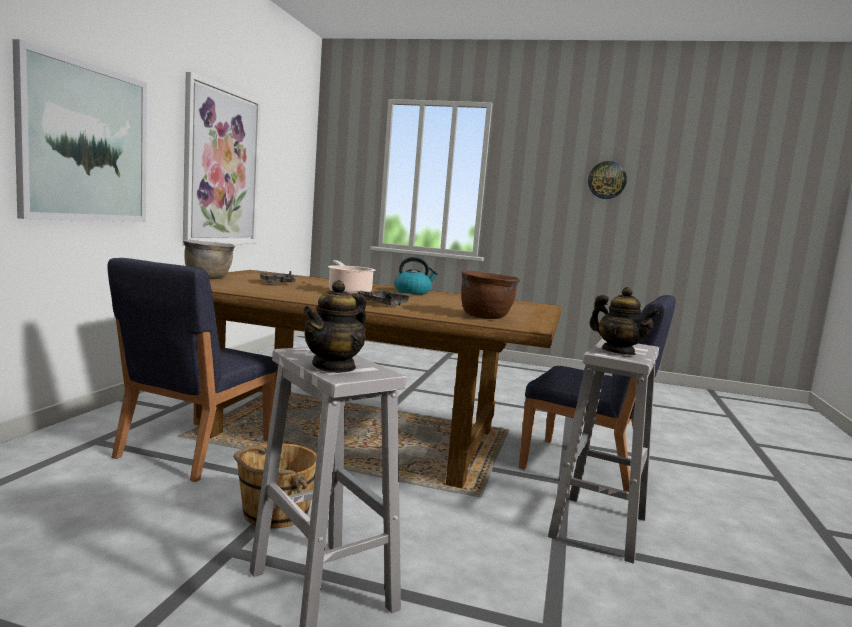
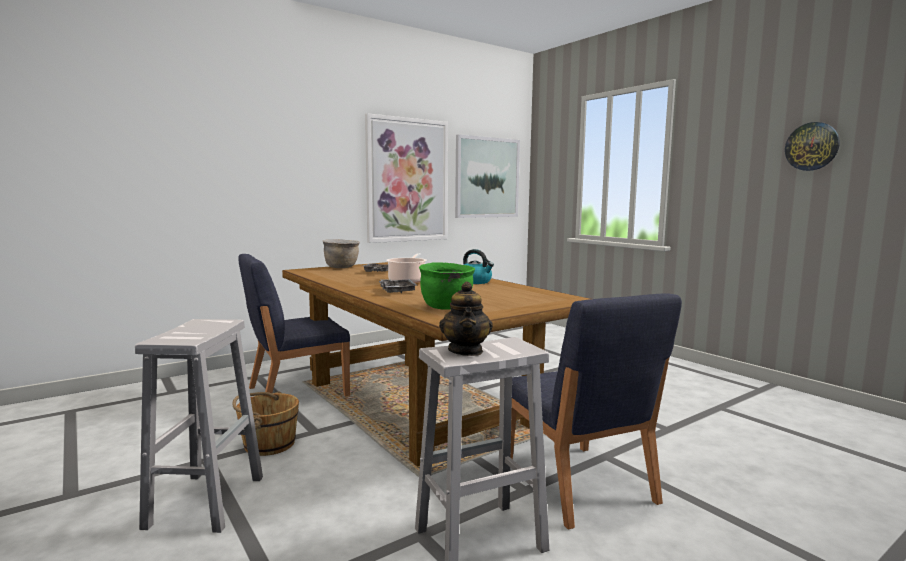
camera: 40 degrees right, 0 degrees up
picture [12,39,147,222] -> picture moved to [455,134,520,218]
teapot [303,280,366,373] -> none
brown cooking pot [461,270,520,319] -> green cooking pot [419,263,475,310]

